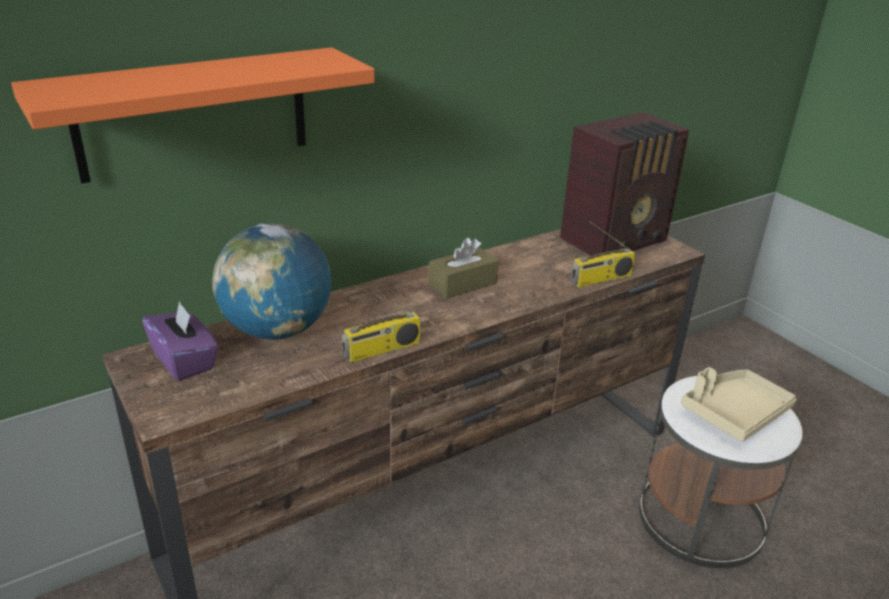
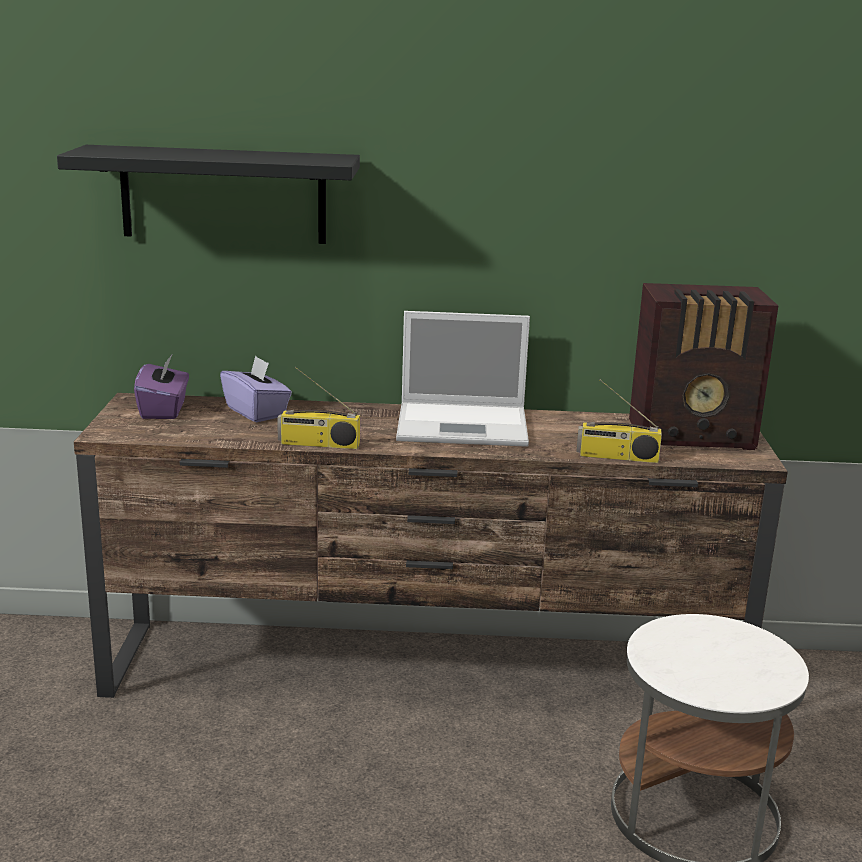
camera: 35 degrees right, 10 degrees down
orange shelf [11,47,375,183] -> black shelf [57,145,360,244]
globe [213,223,332,340] -> purple tissue box [220,355,292,422]
brown tissue box [429,238,499,299] -> laptop [396,311,530,447]
beige tray [681,367,797,442] -> none

